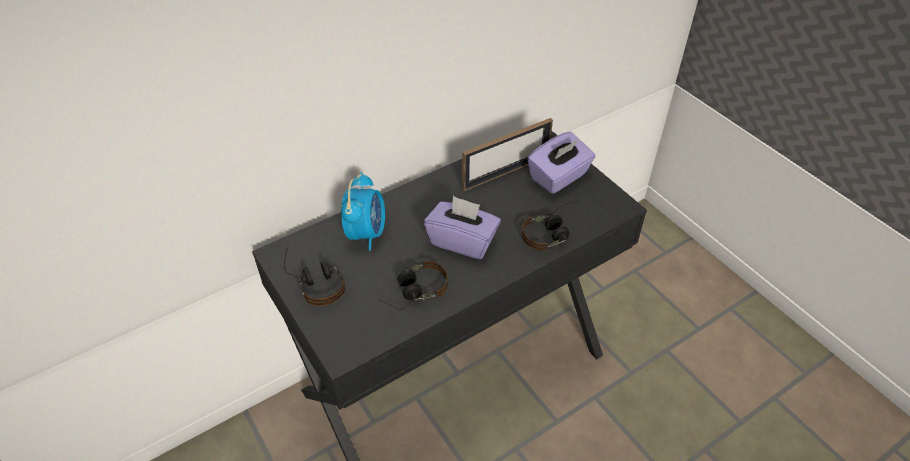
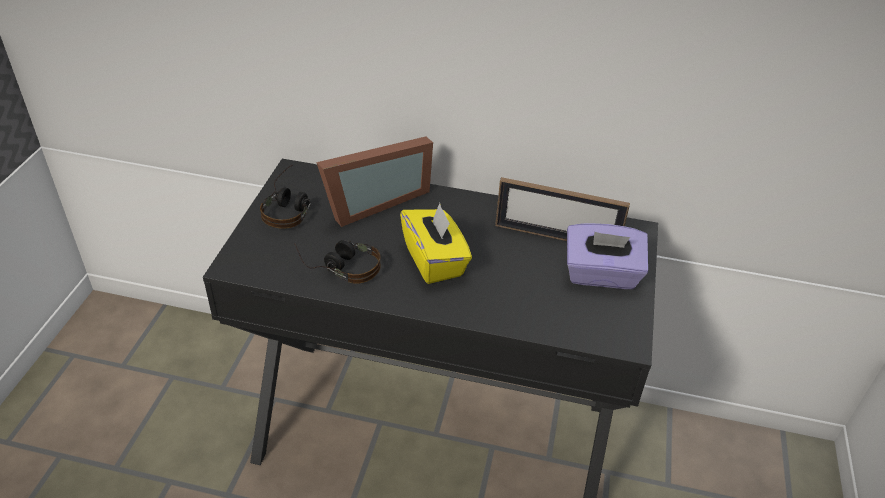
camera: 45 degrees right, 5 degrees down
alarm clock [341,172,385,251] -> picture frame [316,136,433,227]
purple tissue box [424,196,501,259] -> yellow tissue box [400,203,472,284]
headphones [522,201,582,251] -> none

